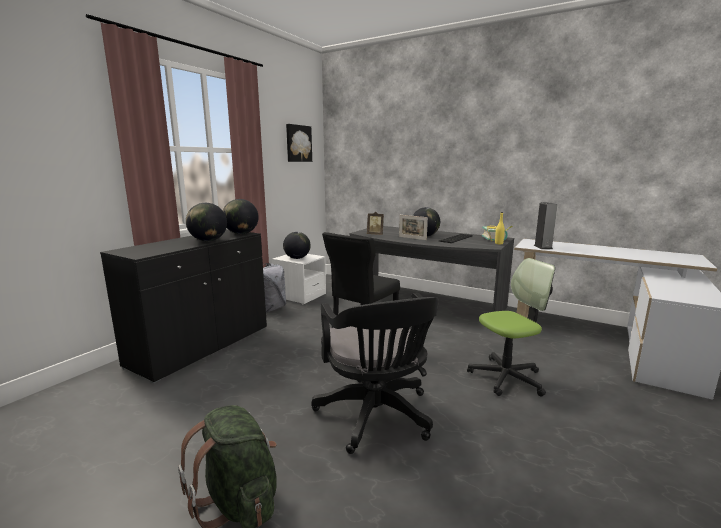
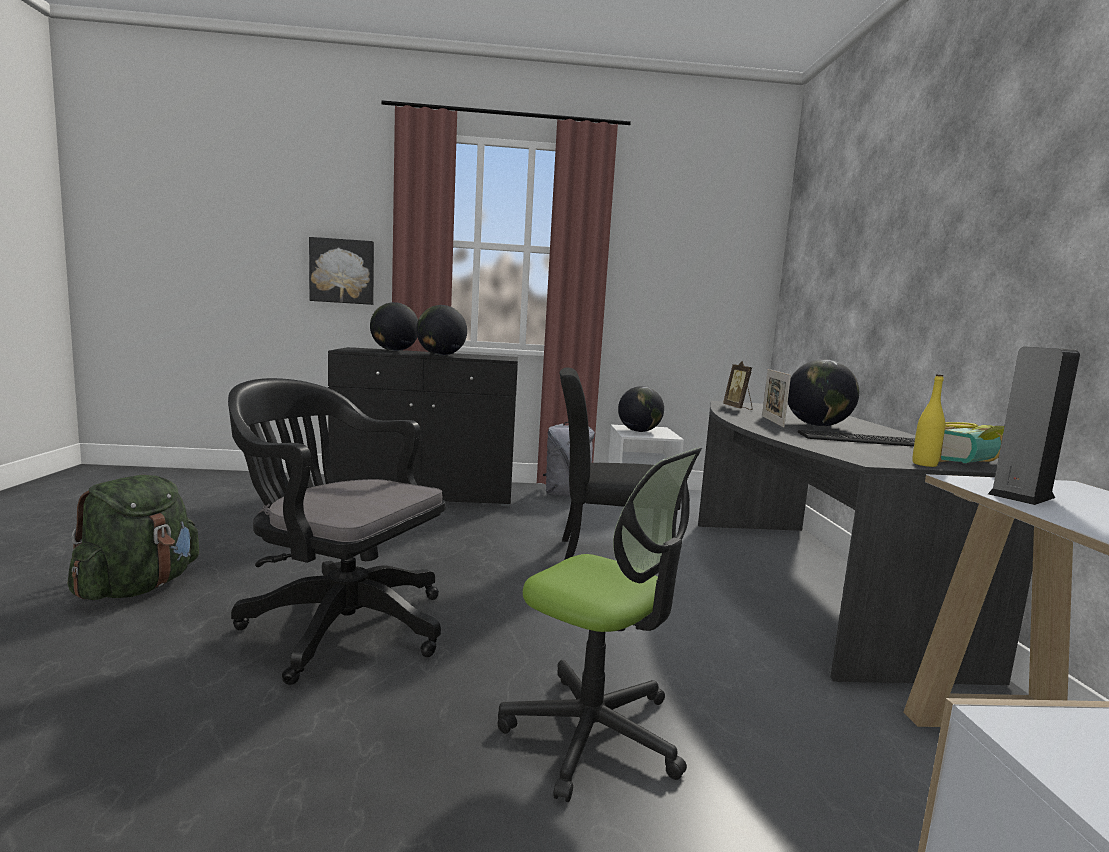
camera: 55 degrees right, 5 degrees down
globe [223,199,258,234] -> globe moved to [370,302,418,351]
picture [286,124,312,162] -> picture moved to [309,237,374,305]
black office chair [311,293,439,454] -> black office chair turned 75 degrees clockwise [228,378,445,685]

